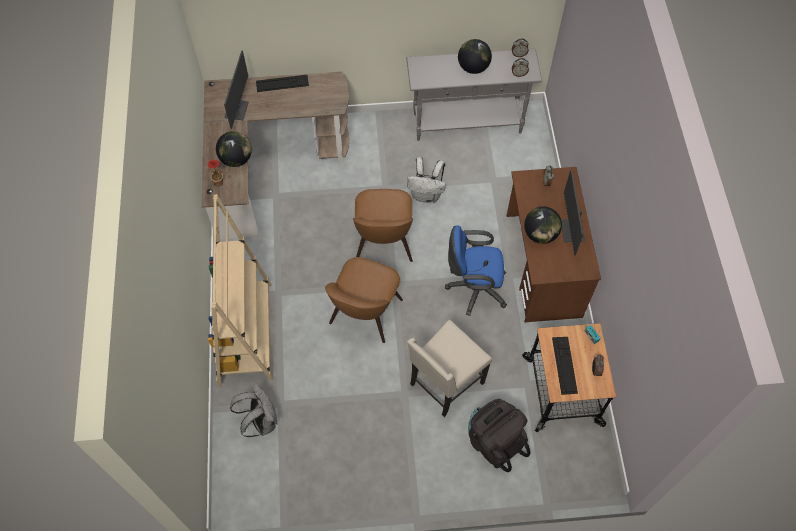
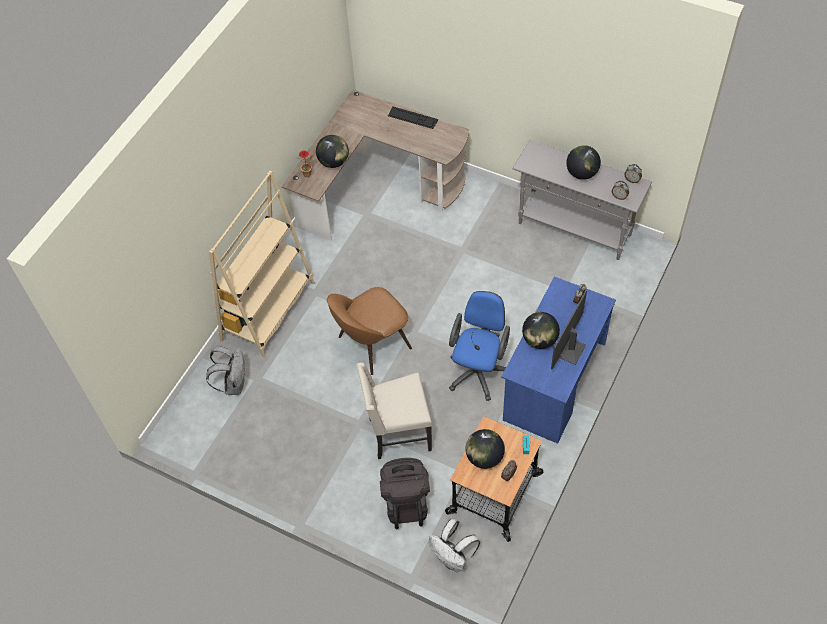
camera: 35 degrees right, 5 degrees down
monitor [224,50,249,129] -> none
brown chair [353,189,413,262] -> none
white backpack [407,157,446,203] -> white backpack moved to [429,519,480,573]
blue office chair [445,225,507,316] -> blue office chair turned 75 degrees clockwise [449,291,510,401]
brown desk [507,167,601,322] -> blue desk [501,276,616,444]
keyboard [552,337,578,395] -> globe [466,429,505,469]

